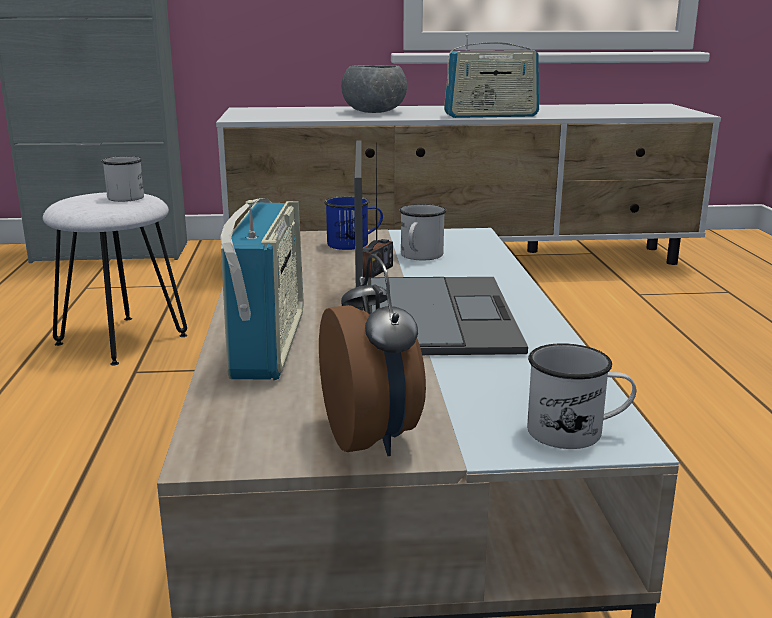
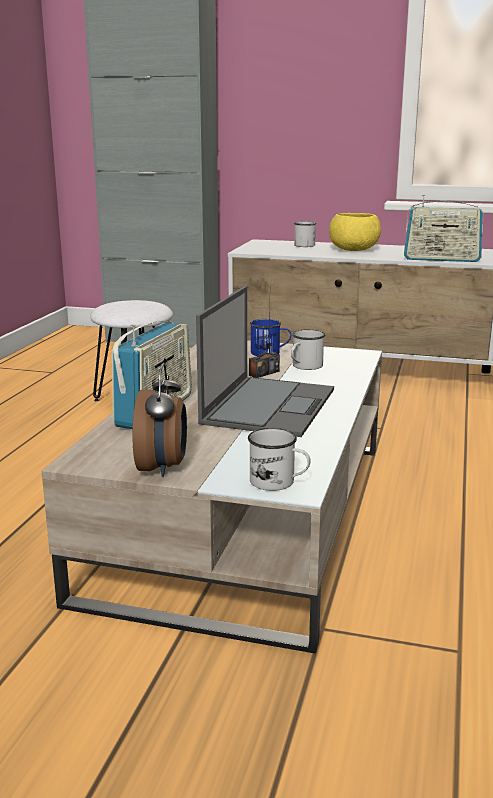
camera: 20 degrees right, 0 degrees up
white mug [101,156,144,202] -> white mug moved to [294,221,316,247]
grey bowl [341,65,407,113] -> yellow bowl [329,213,381,251]

